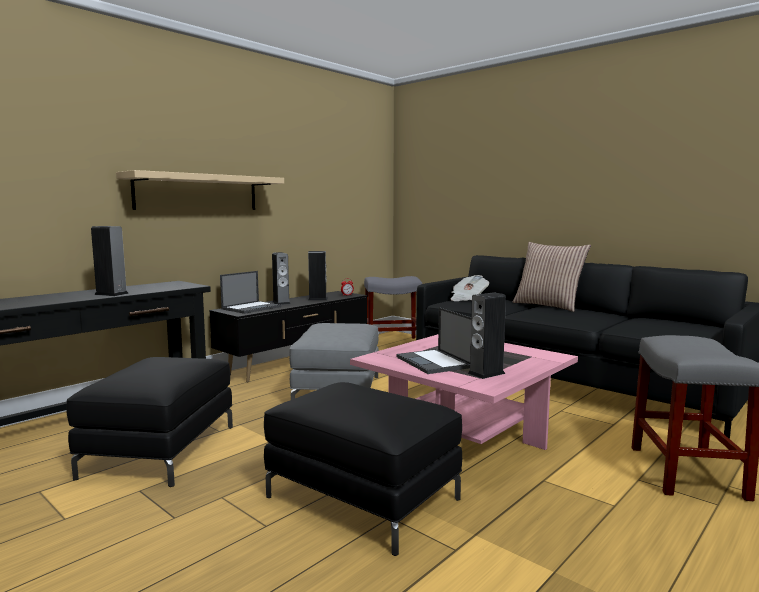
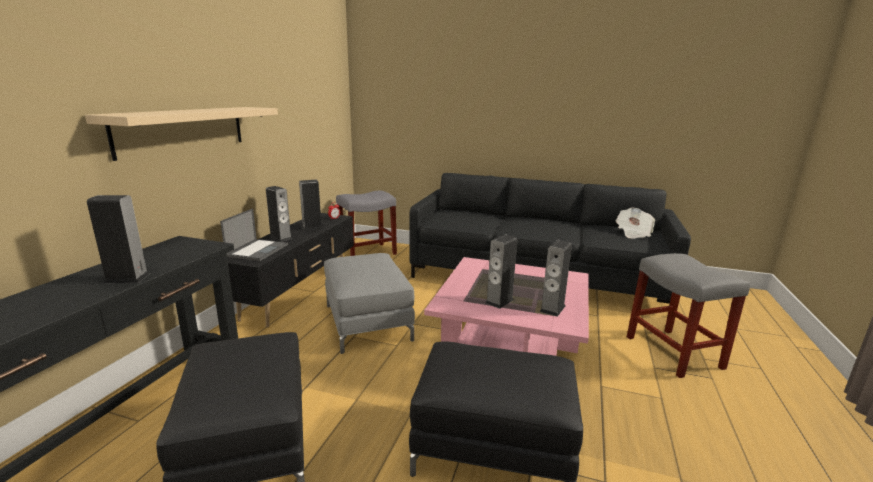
camera: 25 degrees left, 10 degrees up
laptop [396,307,471,374] -> speaker [485,234,517,309]
newspaper [451,275,489,301] -> newspaper moved to [616,208,655,239]
pillow [513,242,591,312] -> none

